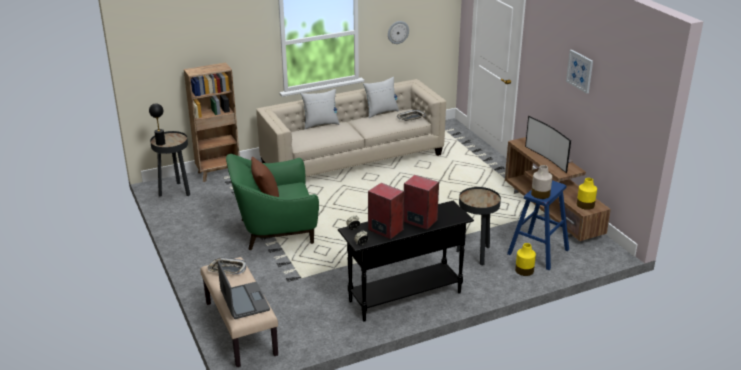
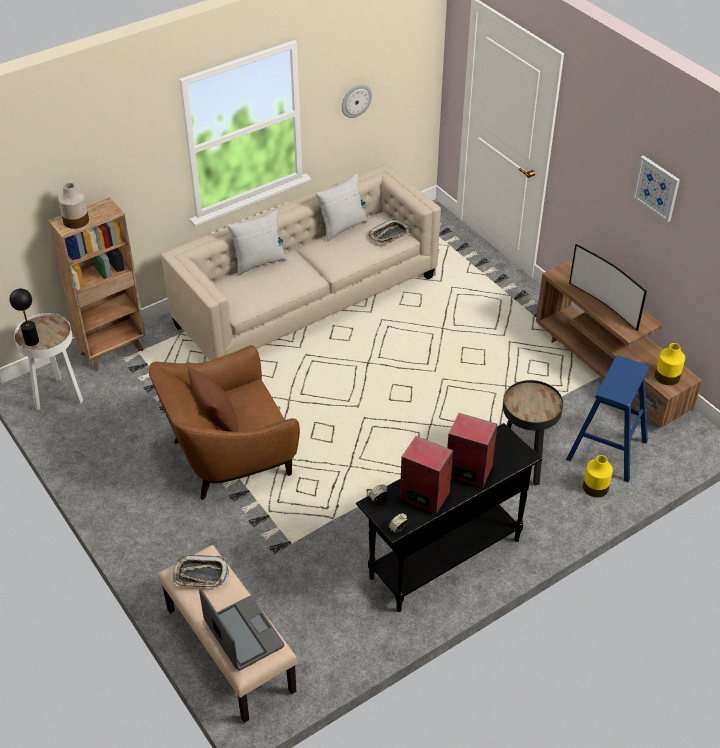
camera: 10 degrees left, 15 degrees up
black side table [150,131,190,197] -> white side table [14,313,83,410]
green armchair [226,154,319,250] -> brown armchair [149,345,300,500]
beige vase [531,165,552,199] -> beige vase moved to [58,183,89,229]

